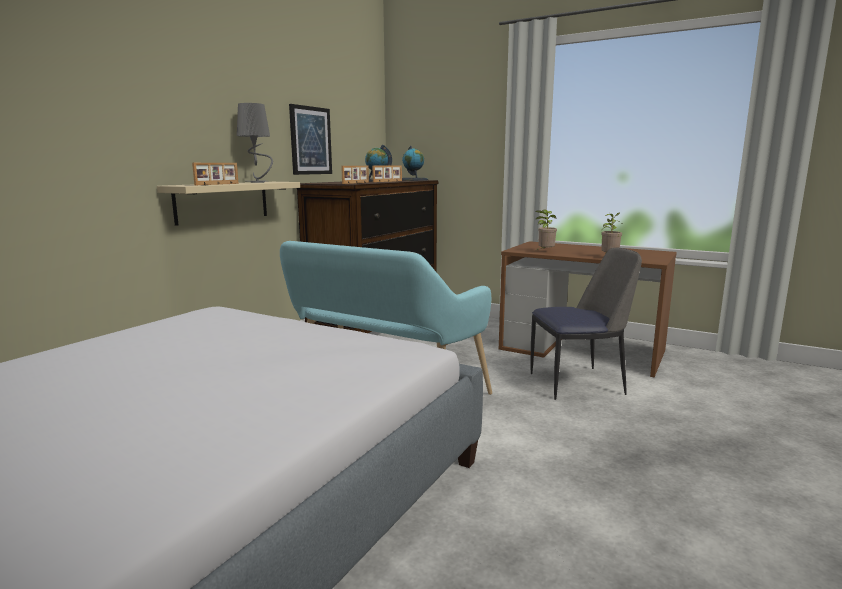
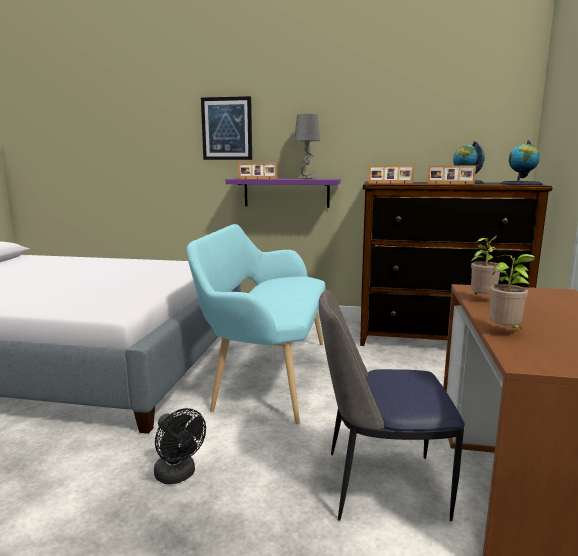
camera: 70 degrees right, 0 degrees up
beige shelf [157,182,300,226] -> purple shelf [226,178,341,208]
picture [289,104,332,175] -> picture moved to [201,96,252,160]
chair [531,248,642,400] -> chair turned 120 degrees clockwise [319,290,465,521]
none -> black fan [154,408,206,484]

